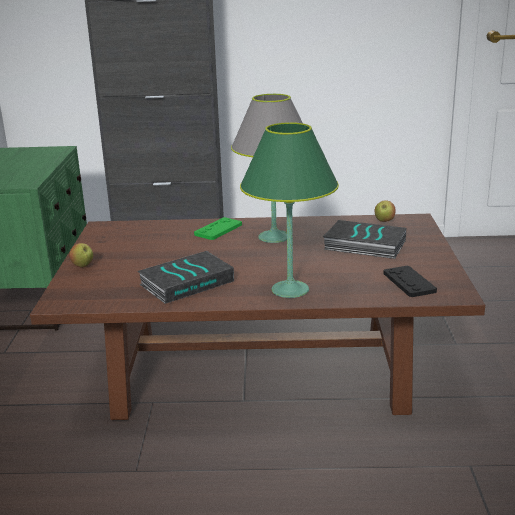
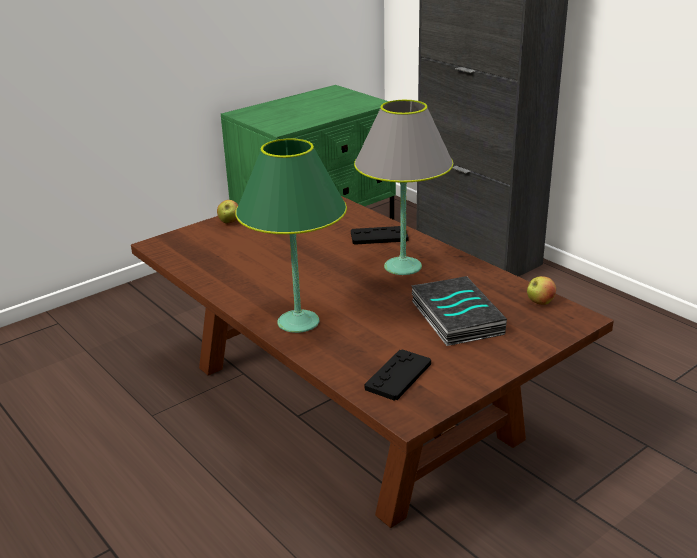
camera: 50 degrees right, 5 degrees up
book [137,251,234,304] -> none
green game controller [194,217,242,240] -> black game controller [351,226,408,245]

